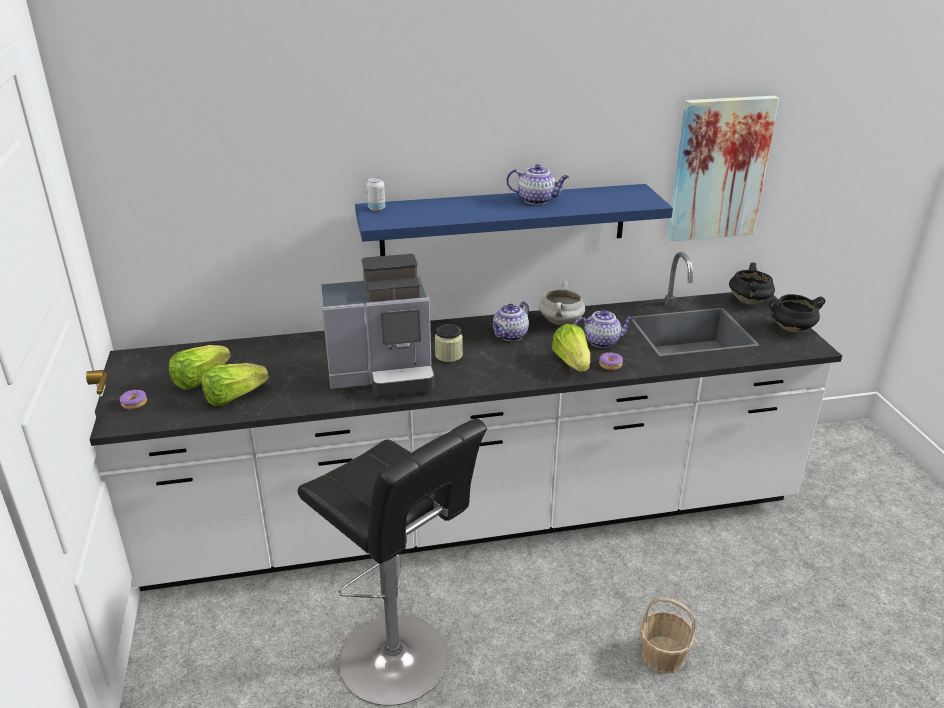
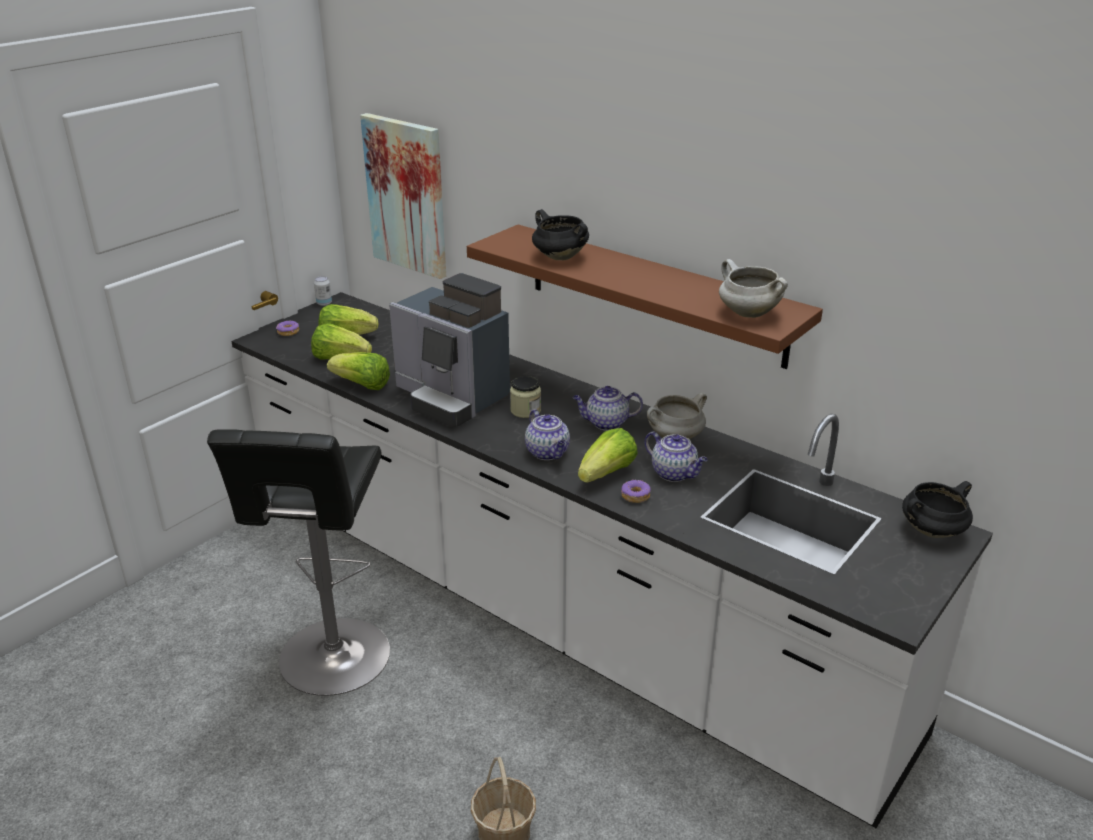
camera: 50 degrees right, 0 degrees up
blue shelf [355,184,673,256] -> brown shelf [467,225,823,369]
can [366,177,385,211] -> can moved to [314,276,332,306]
teapot [506,164,569,205] -> teapot moved to [525,409,570,460]
picture [668,96,779,241] -> picture moved to [360,113,446,279]
black cooking pot [769,294,825,332] -> black cooking pot moved to [532,209,589,260]
none -> lettuce [327,352,390,390]
none -> white cooking pot [719,259,788,318]

